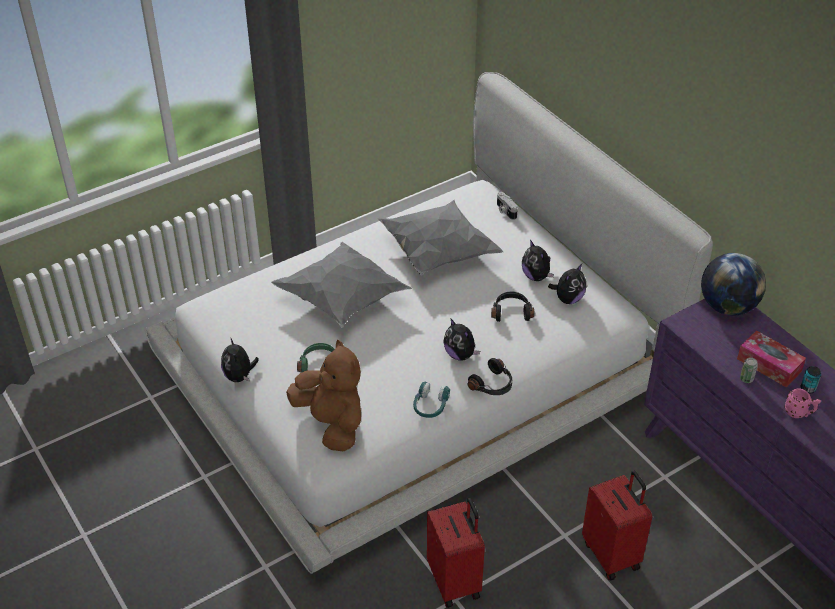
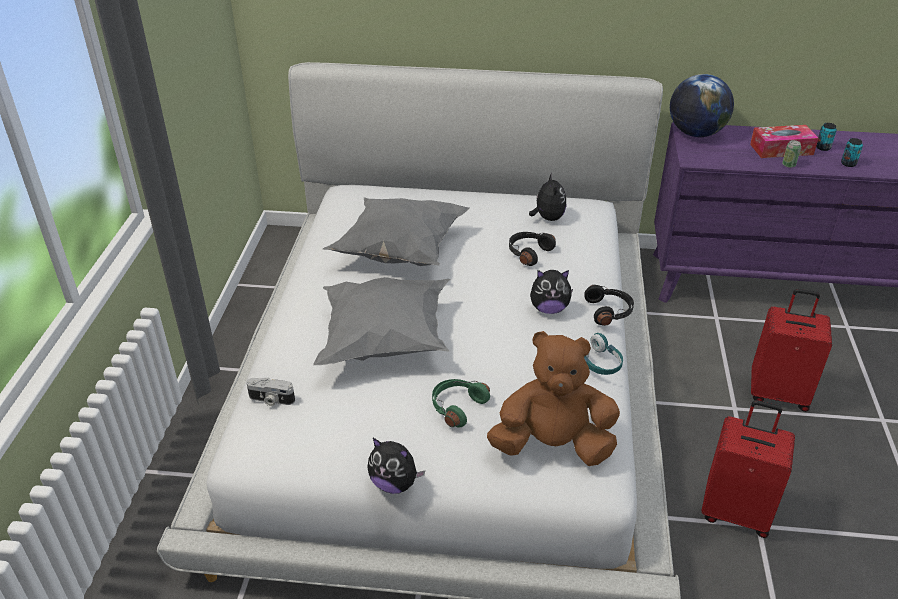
camera: 50 degrees left, 5 degrees down
camera [497,192,518,220] -> camera moved to [246,378,295,406]
plush toy [522,240,554,281] -> none
pink mug [785,388,821,418] -> can [841,138,863,167]

